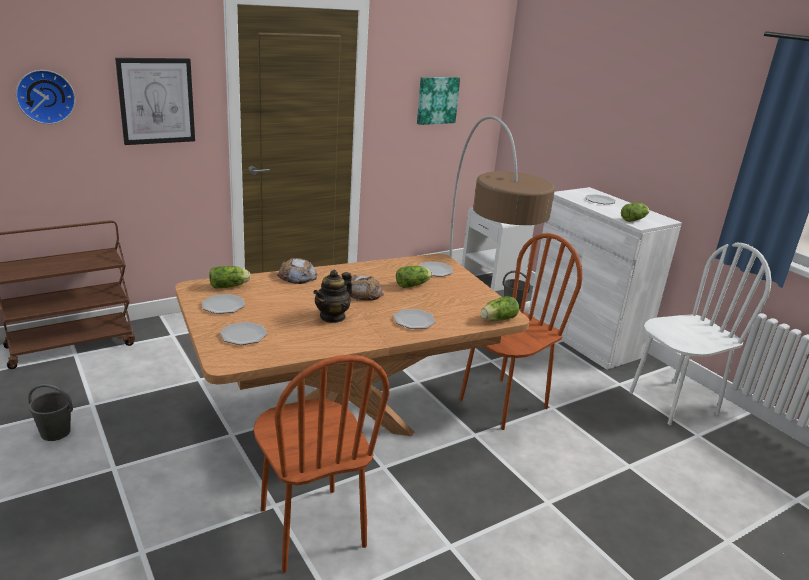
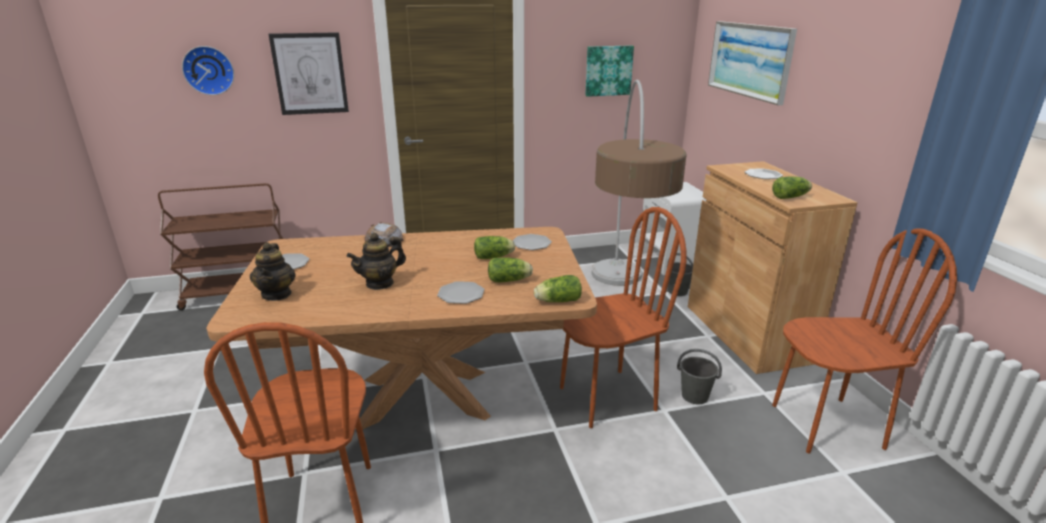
camera: 20 degrees right, 0 degrees up
grey bucket [28,384,73,441] -> grey bucket moved to [677,349,722,405]
lettuce [209,266,251,289] -> lettuce moved to [488,257,533,282]
plate [220,322,268,345] -> teapot [250,242,295,301]
bread [345,275,384,301] -> none
white cabinet [529,187,682,370] -> brown cabinet [688,161,858,374]
white chair [629,243,772,425] -> brown chair [772,228,957,454]
none -> picture [708,21,797,105]

